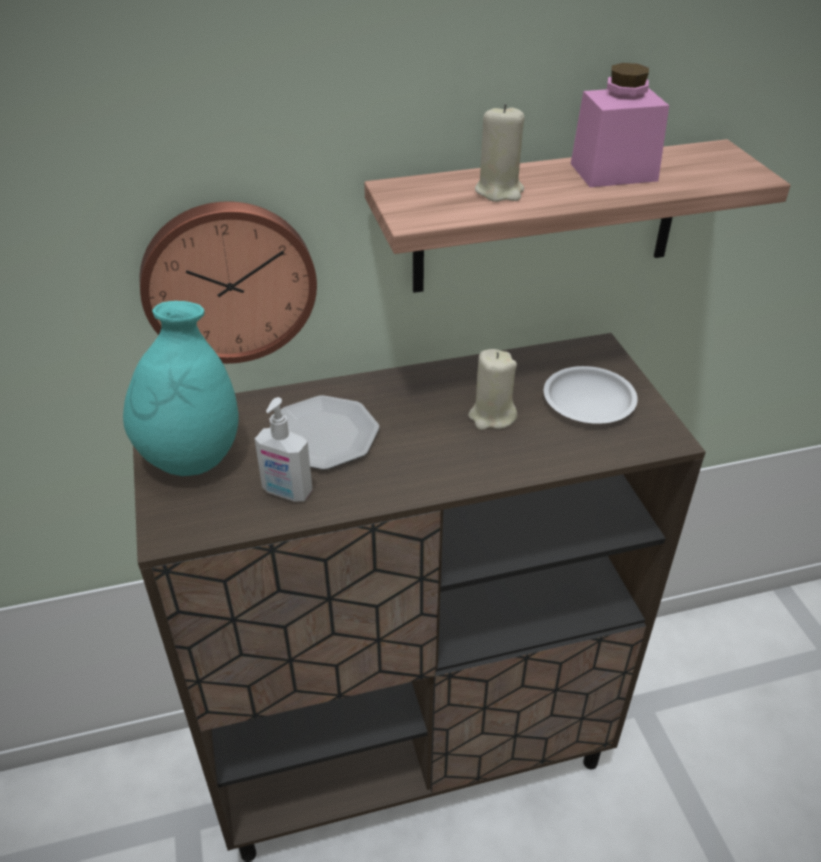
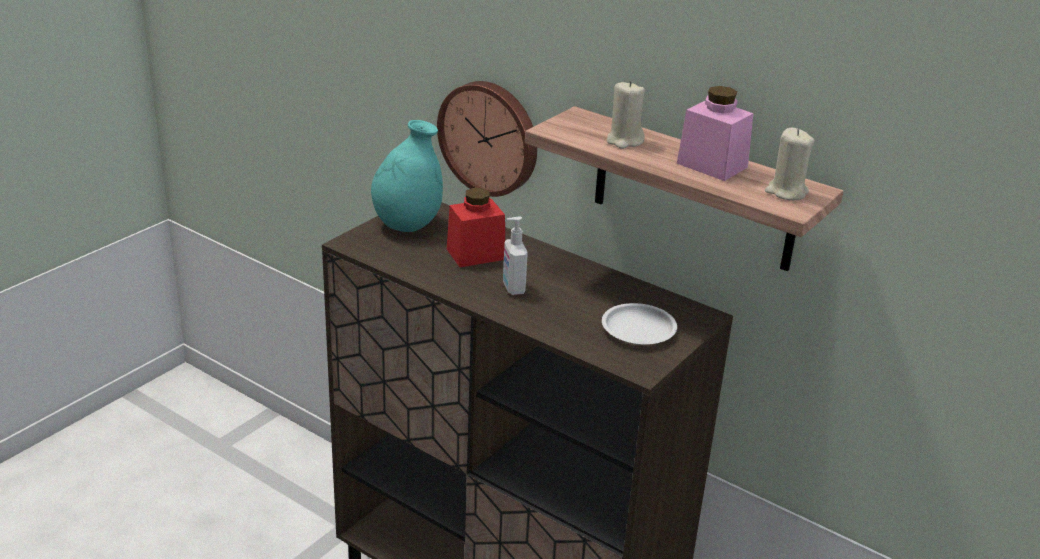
camera: 50 degrees right, 10 degrees down
soap dispenser [255,397,313,502] -> soap dispenser moved to [503,217,528,295]
plate [270,395,379,470] -> red jar [447,188,505,267]
beige candle [468,349,517,430] -> beige candle moved to [765,127,815,200]

